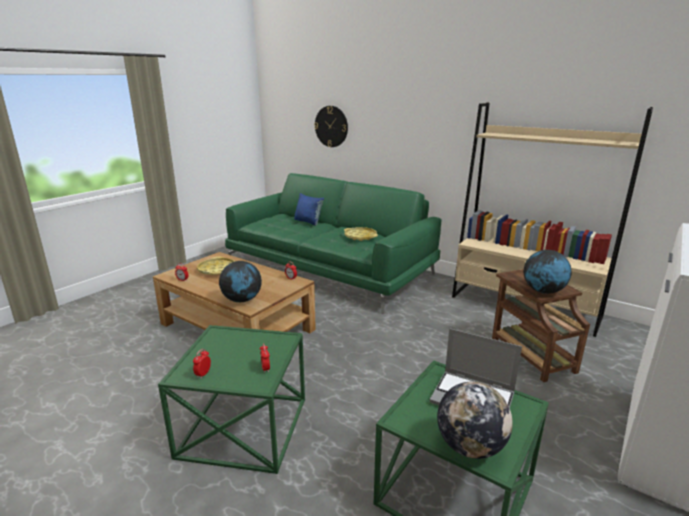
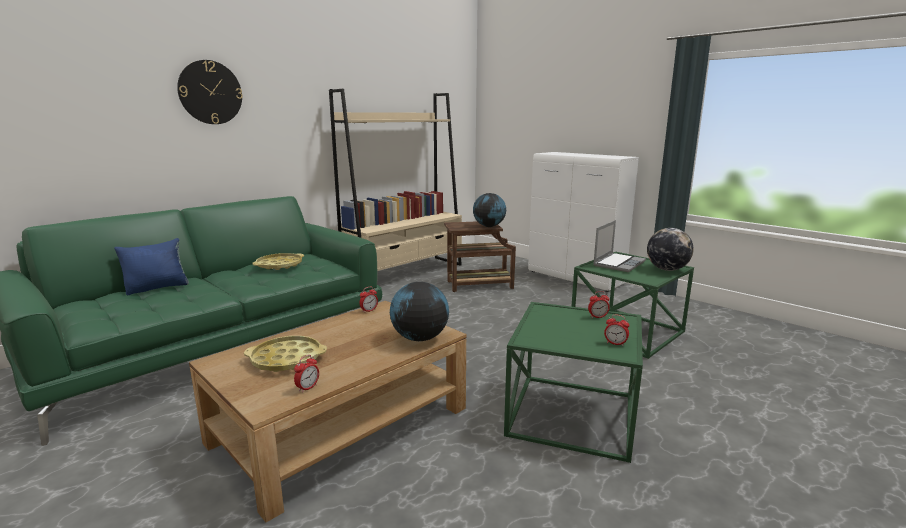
camera: 80 degrees left, 5 degrees down
wall clock [314,106,348,147] -> wall clock moved to [177,60,243,124]

